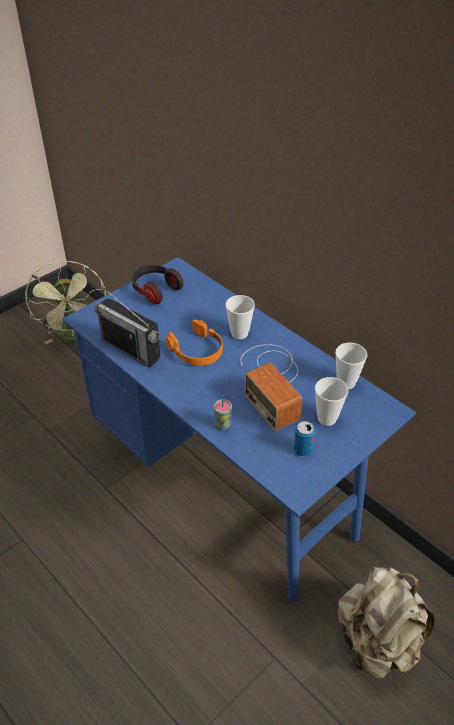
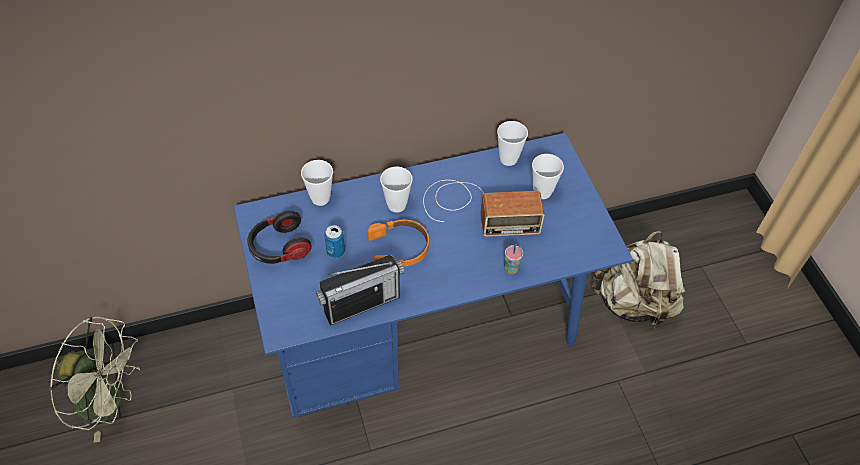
camera: 65 degrees left, 10 degrees up
can [293,421,315,456] -> can moved to [324,225,345,258]
none -> cup [301,160,333,206]

